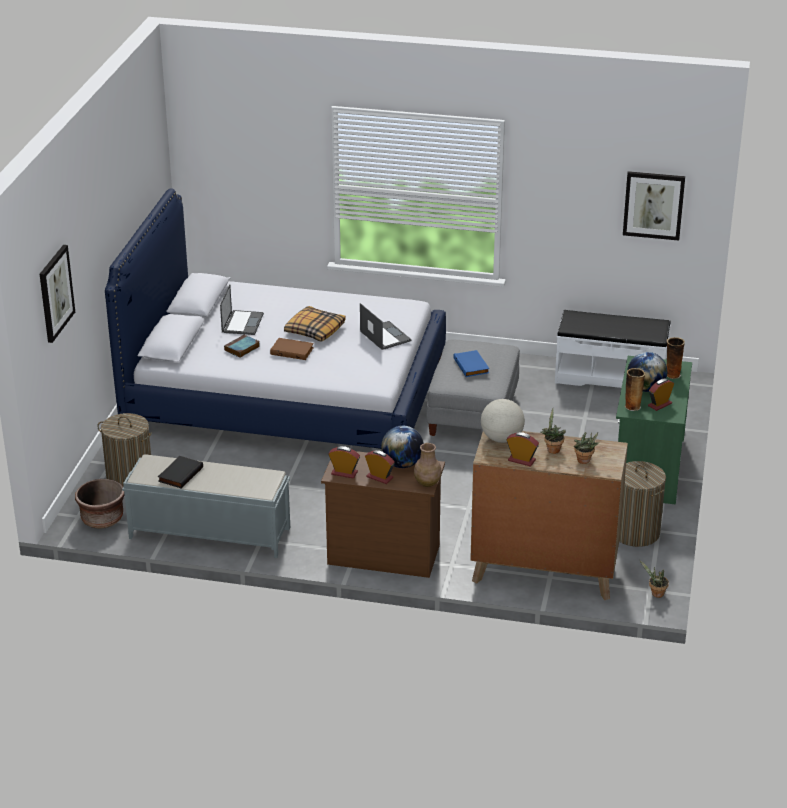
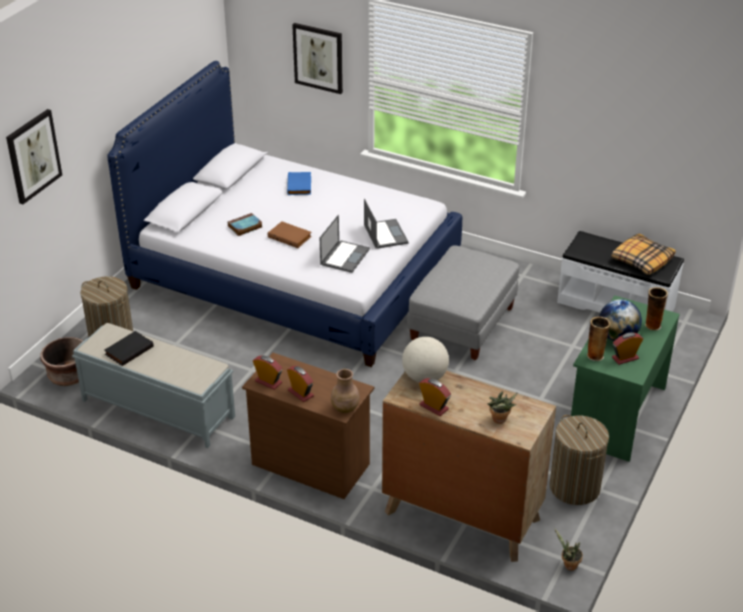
camera: 15 degrees right, 5 degrees up
laptop [220,284,264,335] -> laptop moved to [320,215,370,273]
pillow [284,306,346,342] -> pillow moved to [611,233,676,275]
globe [381,425,424,468] -> none
blue book [453,350,489,377] -> blue book moved to [287,172,311,195]
potted plant [541,408,566,454] -> none
picture [623,171,685,241] -> picture moved to [292,23,343,94]

